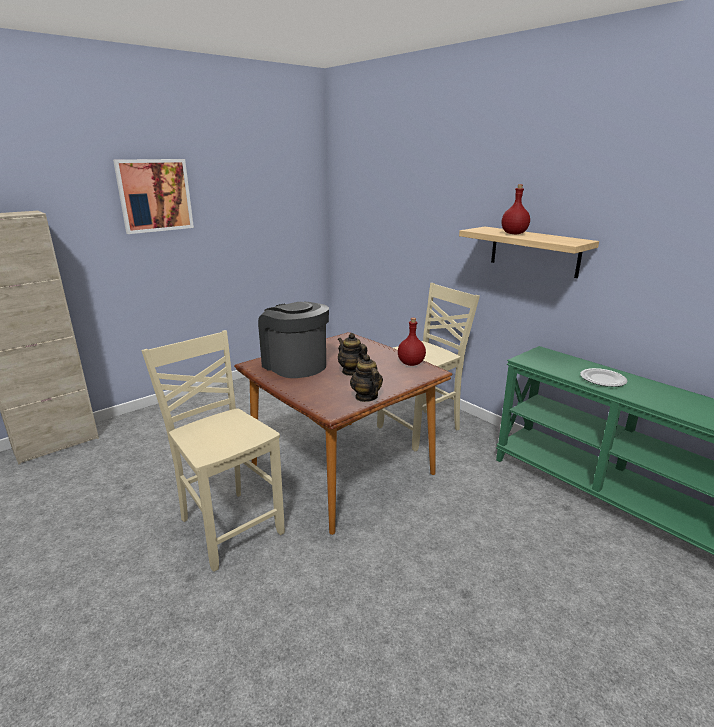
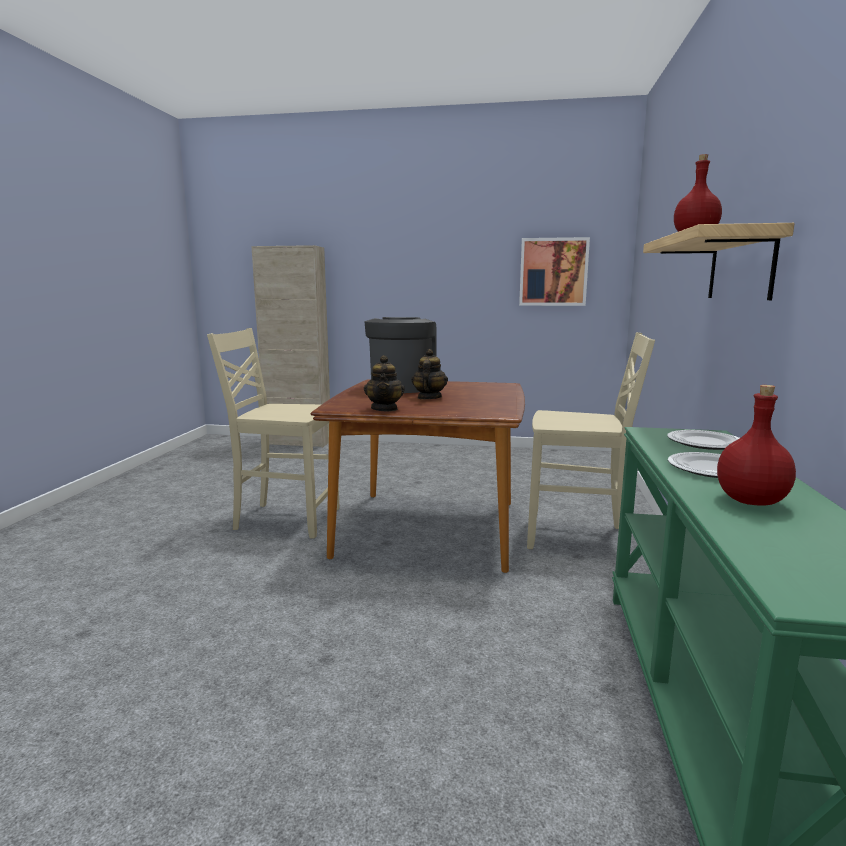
camera: 50 degrees right, 10 degrees down
picture [113,159,194,234] -> picture moved to [519,237,590,306]
beige chair [142,330,285,572] -> beige chair turned 90 degrees counterclockwise [207,328,339,538]
teapot [350,354,383,402] -> teapot turned 150 degrees clockwise [364,355,405,412]
red bottle [398,318,426,366] -> red bottle moved to [717,385,796,506]
none -> plate [667,430,740,450]

